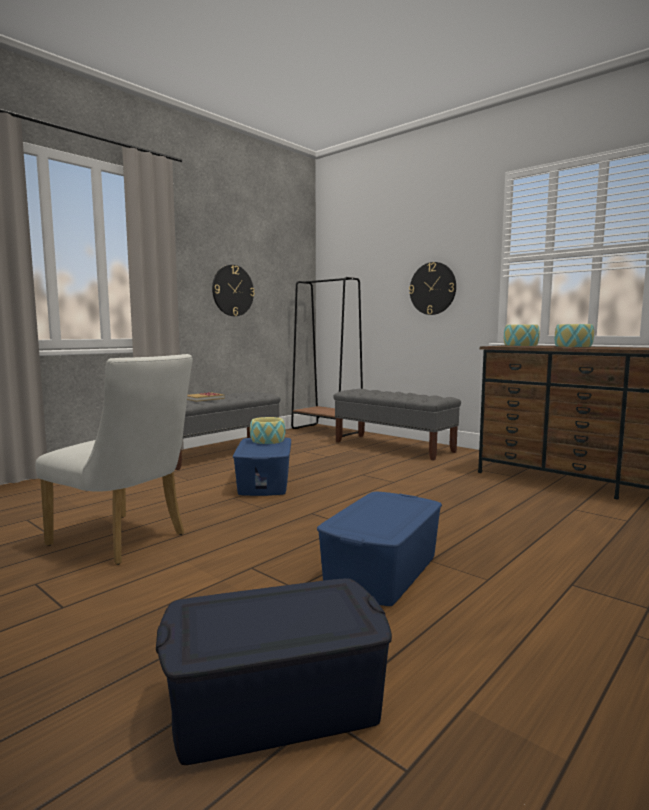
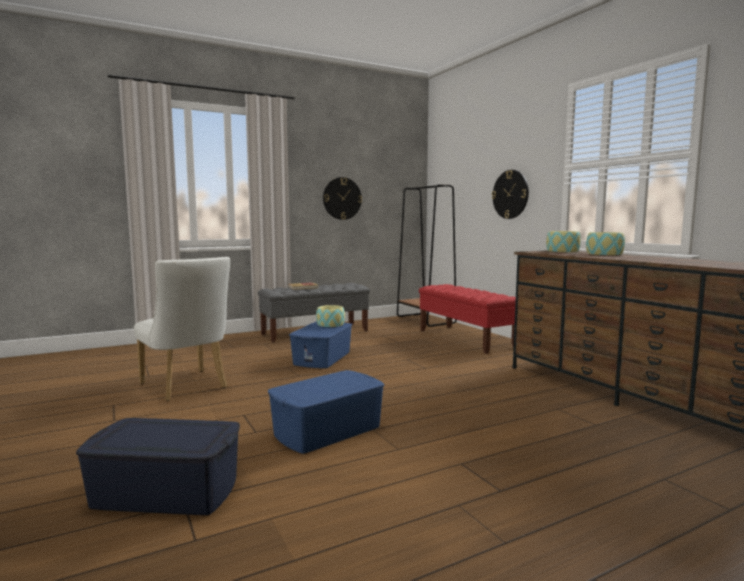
camera: 20 degrees right, 0 degrees up
grey bench [333,389,461,461] -> red bench [419,284,516,354]

